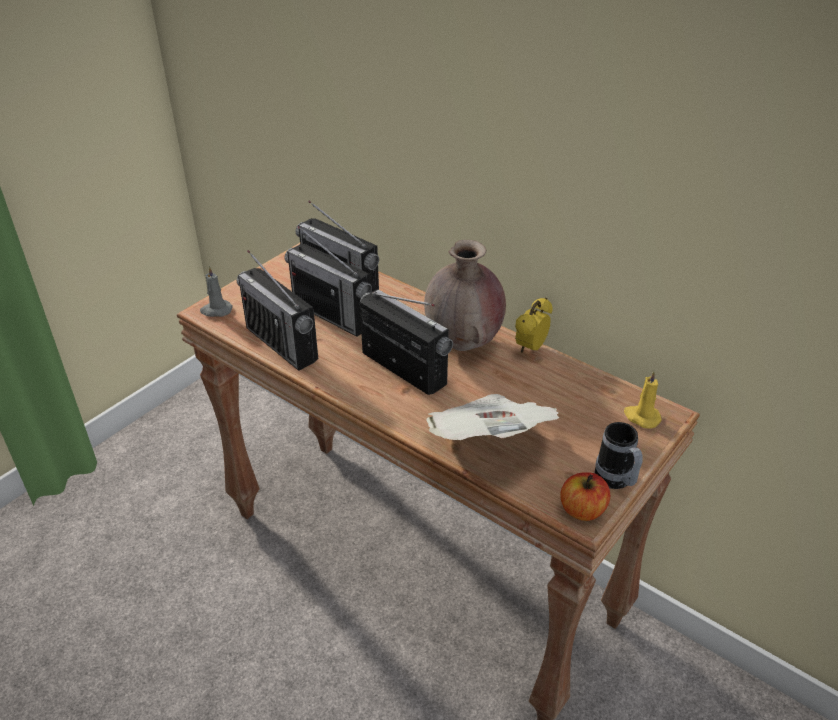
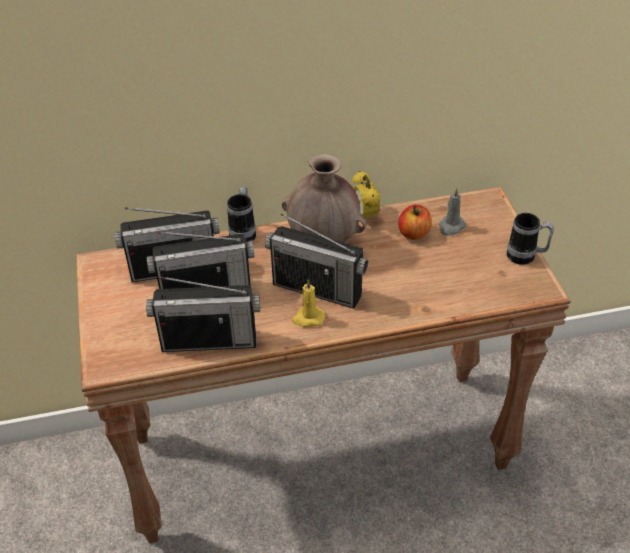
camera: 50 degrees left, 5 degrees up
grey candle [200,266,233,317] -> grey candle moved to [439,188,466,236]
radio [360,289,453,395] -> radio turned 150 degrees counterclockwise [265,213,368,309]
newspaper [426,394,559,440] -> none
apple [560,472,610,521] -> apple moved to [398,205,431,240]
yellow candle [624,371,662,428] -> yellow candle moved to [291,279,325,327]
none -> mug [227,187,256,242]

